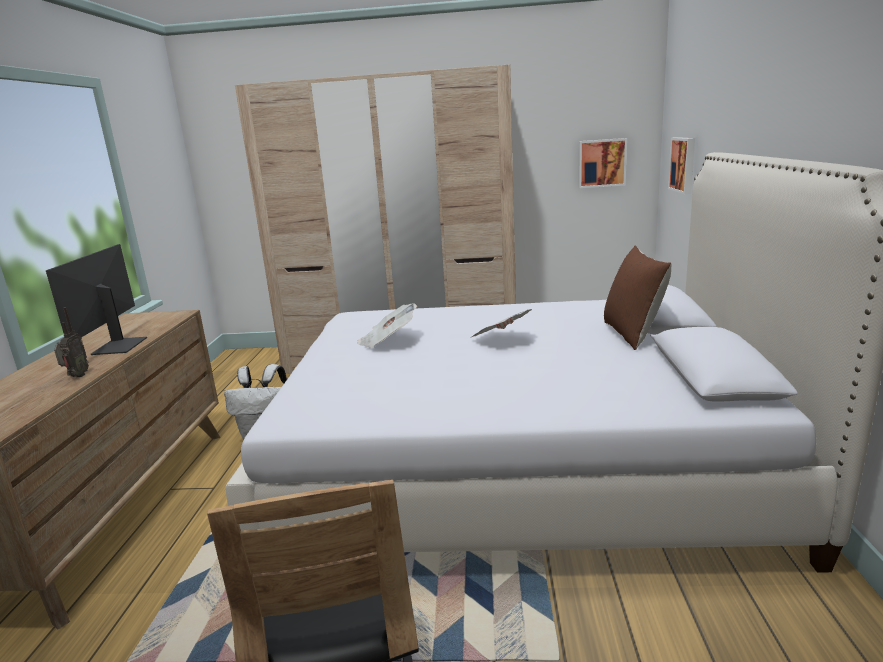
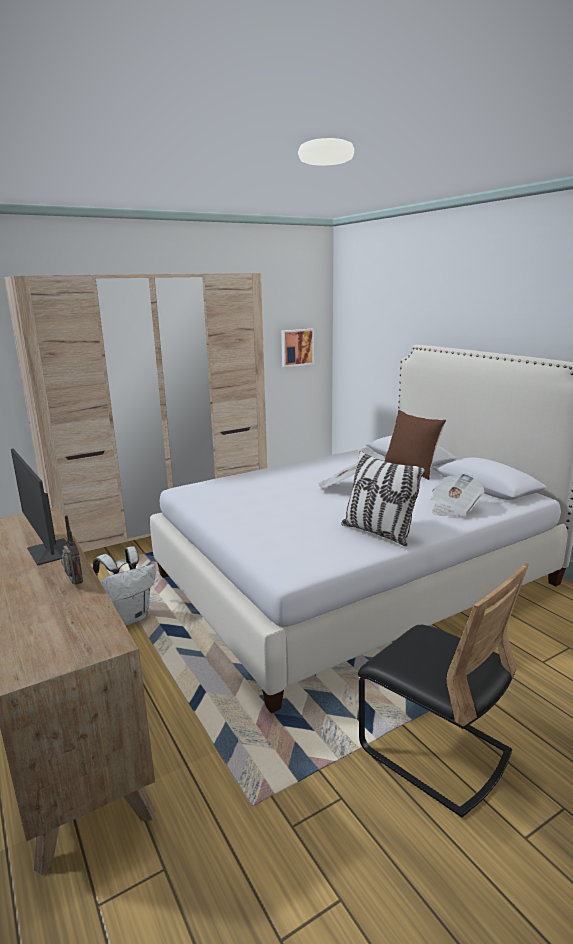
camera: 35 degrees left, 0 degrees up
newspaper [357,303,417,348] -> newspaper moved to [431,473,484,517]
picture [668,137,695,194] -> none
none -> pillow [341,451,426,546]

